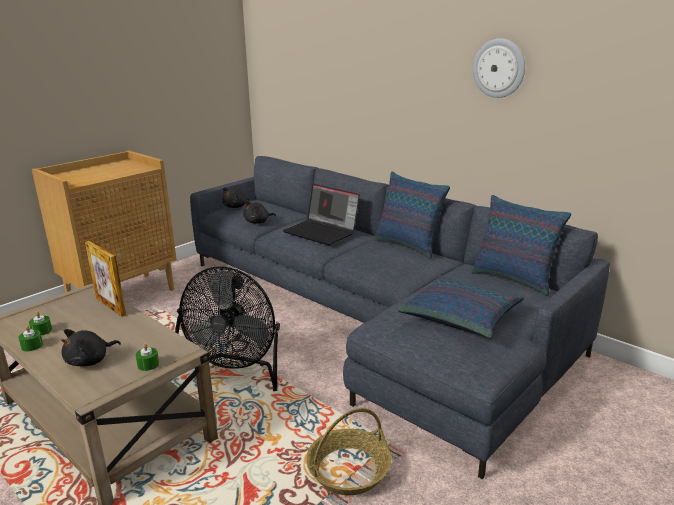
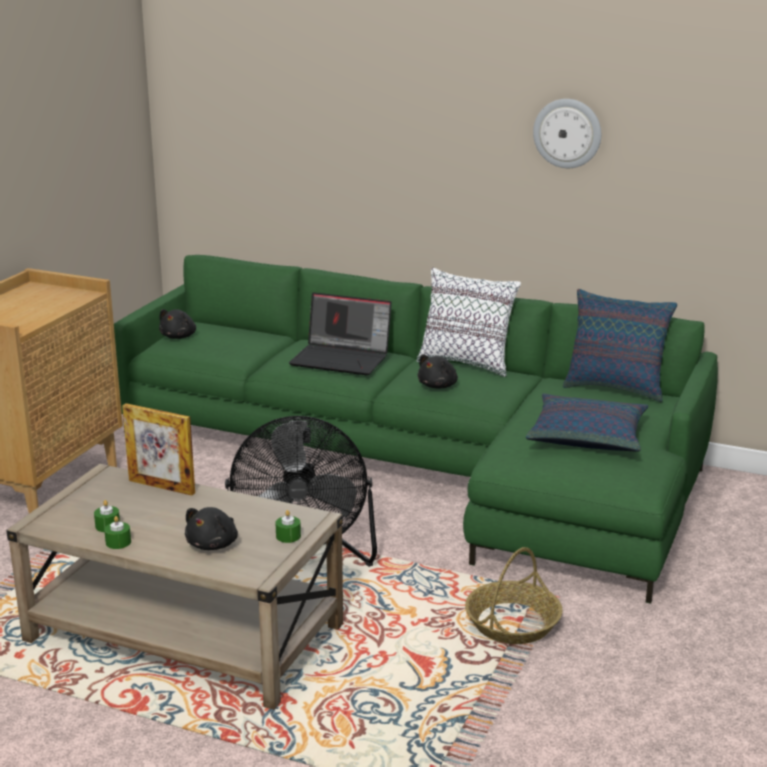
camera: 20 degrees left, 0 degrees up
grey sofa [190,156,610,479] -> green sofa [114,255,718,604]
black plush toy [243,200,276,224] -> black plush toy moved to [418,354,458,388]
blue pillow [374,172,450,259] -> white pillow [417,268,521,377]

